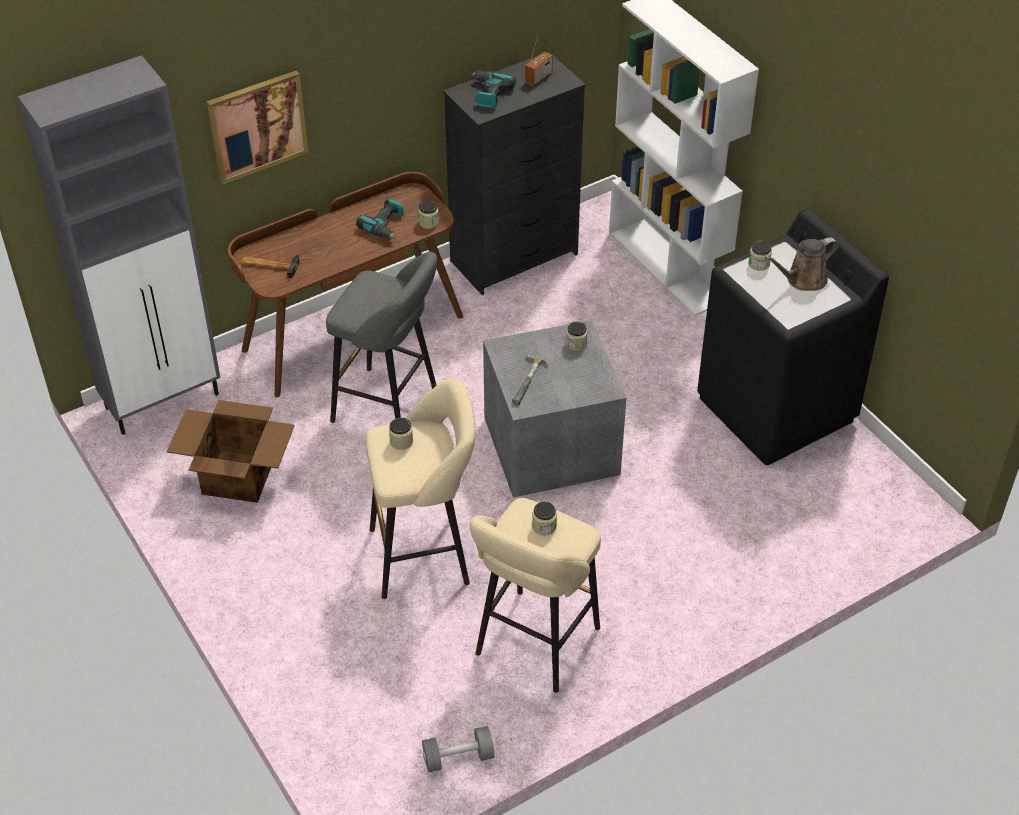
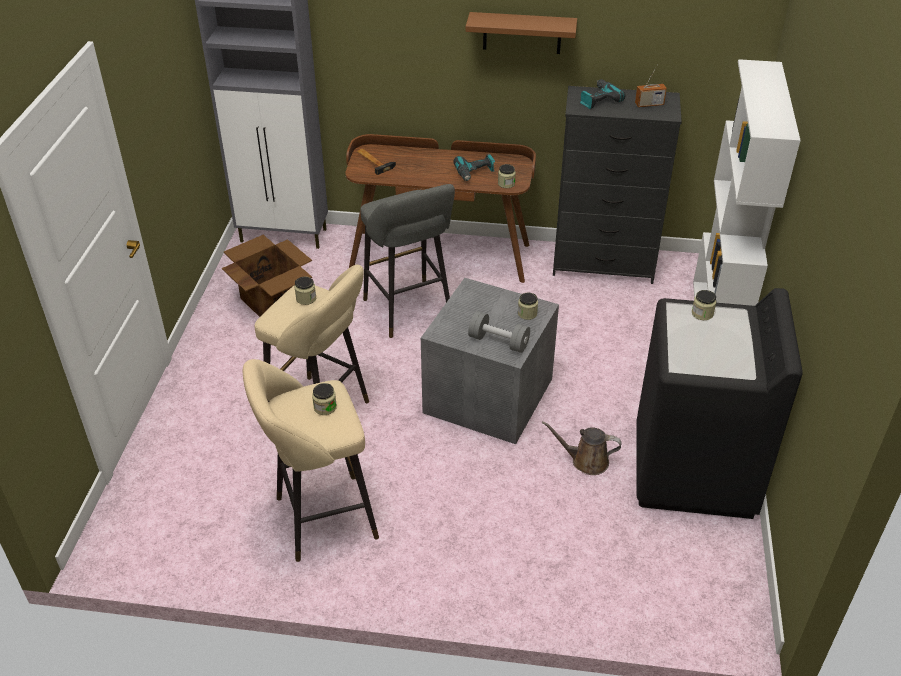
camera: 40 degrees right, 5 degrees down
picture [207,71,308,184] -> none
grey dumbbell [422,726,494,772] -> grey dumbbell moved to [468,311,530,353]
hammer [512,354,548,405] -> none
brown watering can [765,237,838,291] -> brown watering can moved to [542,421,622,475]
none -> brown shelf [465,12,577,54]

